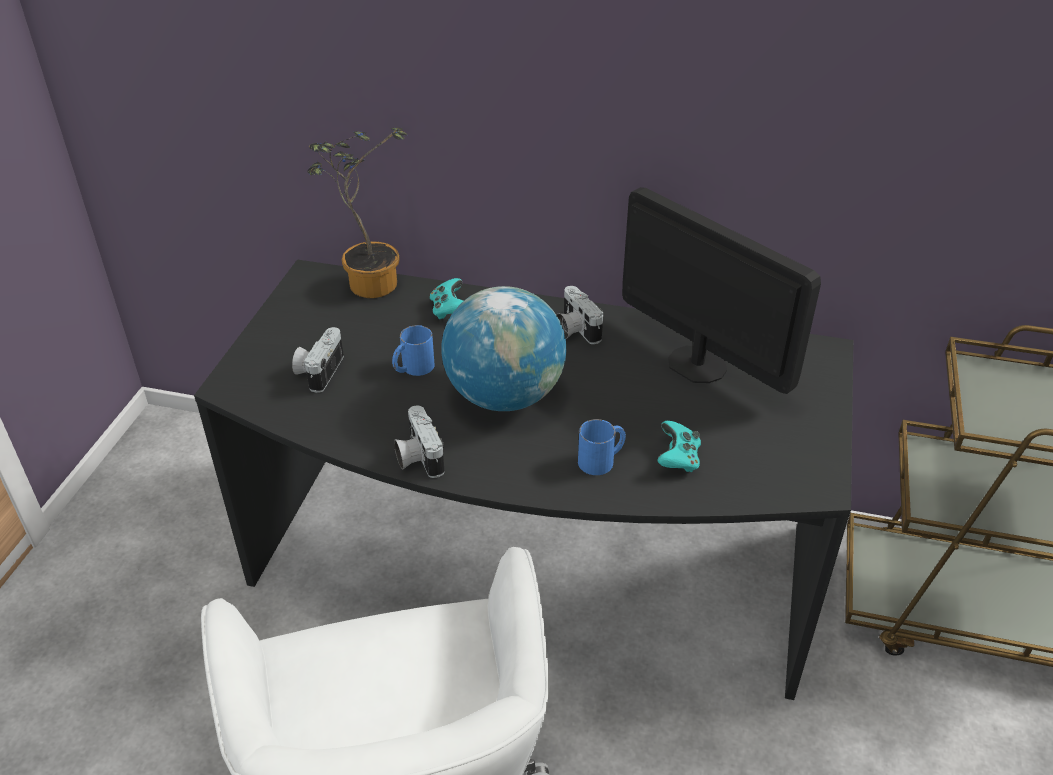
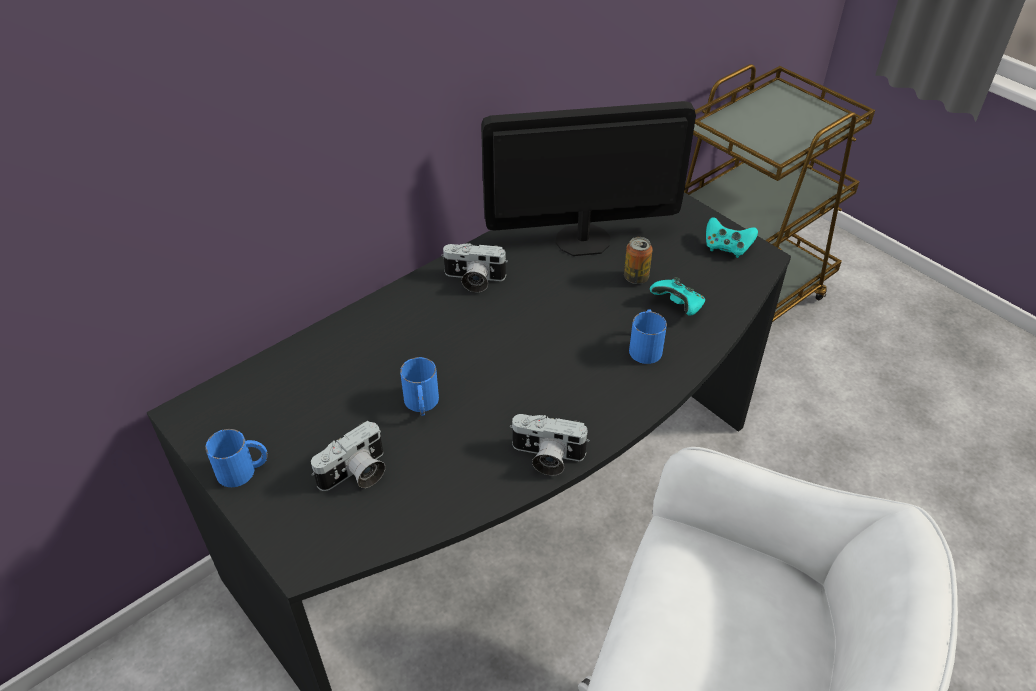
camera: 55 degrees left, 5 degrees up
camera [292,327,344,393] -> camera turned 90 degrees counterclockwise [311,420,385,491]
potted plant [307,128,408,298] -> none
turquoise game controller [430,278,463,319] -> turquoise game controller moved to [706,217,758,258]
globe [441,286,566,411] -> none
none -> blue mug [205,429,268,487]
none -> can [624,237,653,284]

